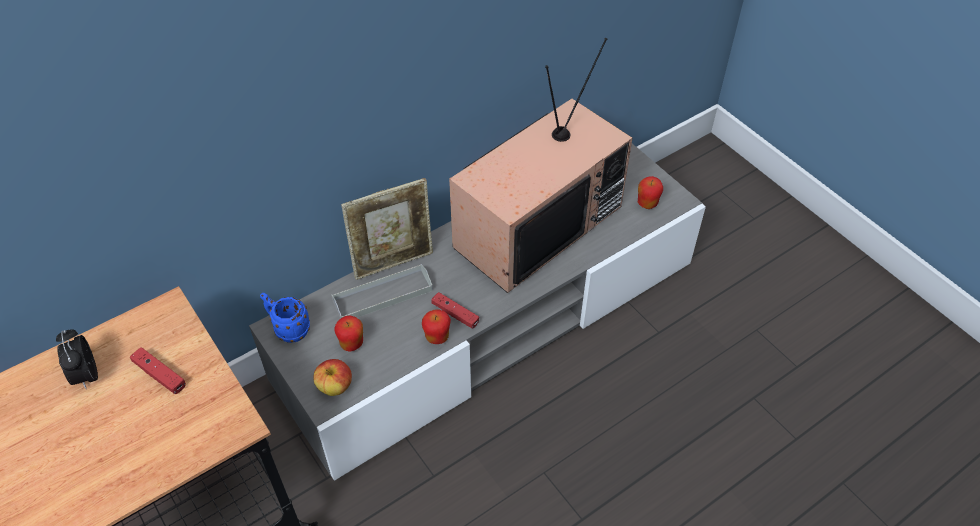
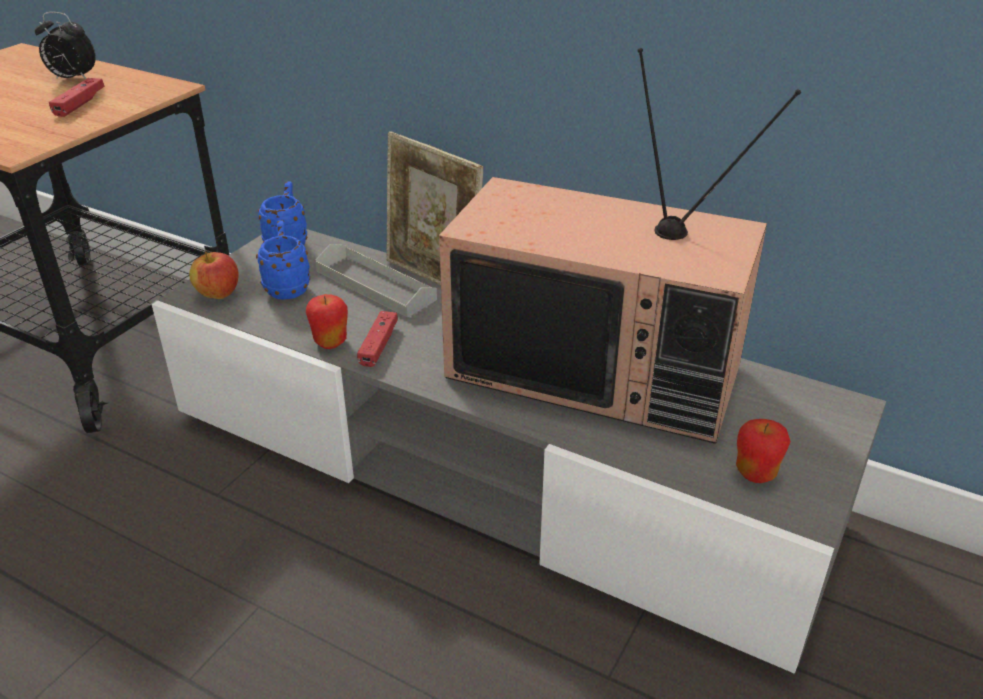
camera: 65 degrees right, 15 degrees down
alarm clock [56,329,98,390] -> alarm clock turned 120 degrees counterclockwise [35,12,96,79]
apple [334,315,363,352] -> blue mug [256,221,310,300]

